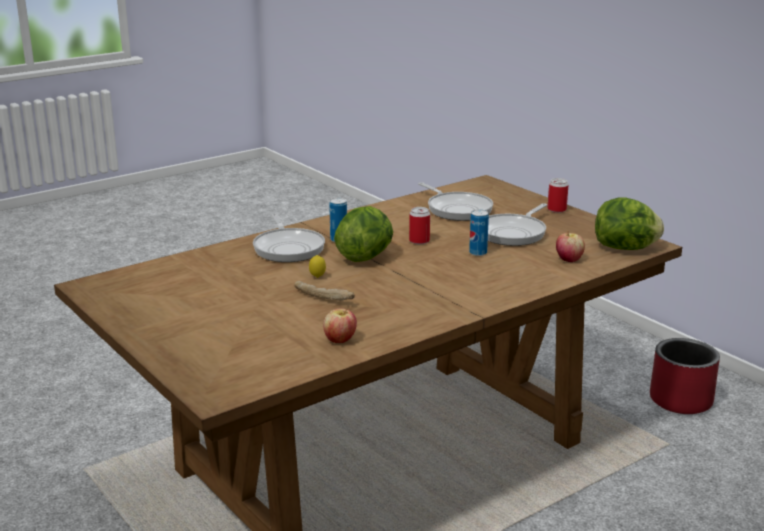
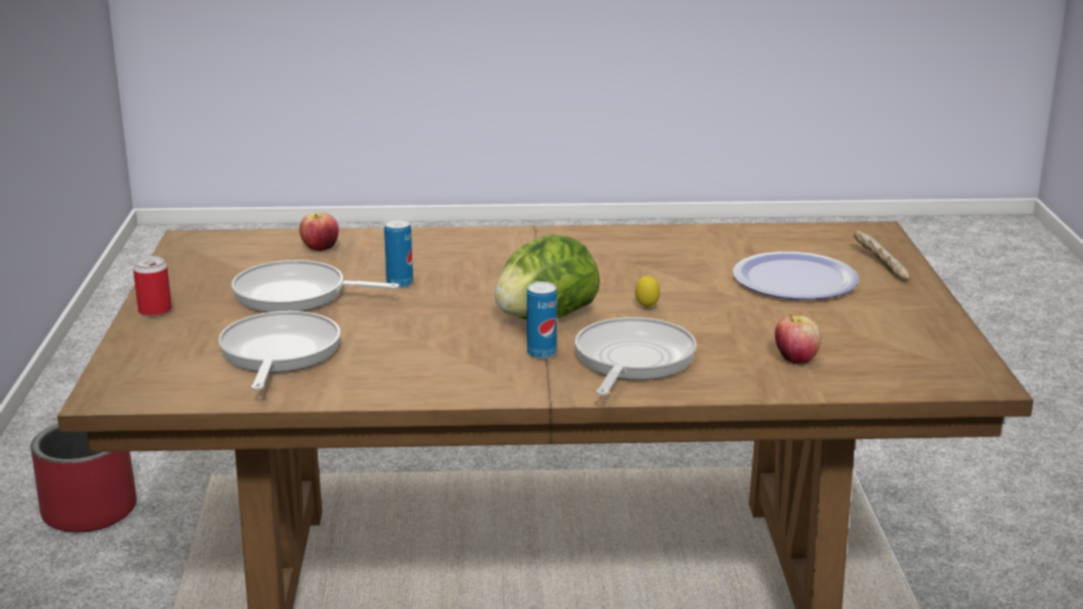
camera: 145 degrees left, 0 degrees up
bread [294,281,355,301] -> bread moved to [854,230,909,281]
apple [323,308,357,343] -> apple moved to [775,313,821,364]
can [409,207,430,244] -> none
frying pan [488,203,547,246] -> frying pan turned 150 degrees counterclockwise [231,260,399,313]
lettuce [595,197,664,250] -> none
none -> plate [733,251,859,300]

